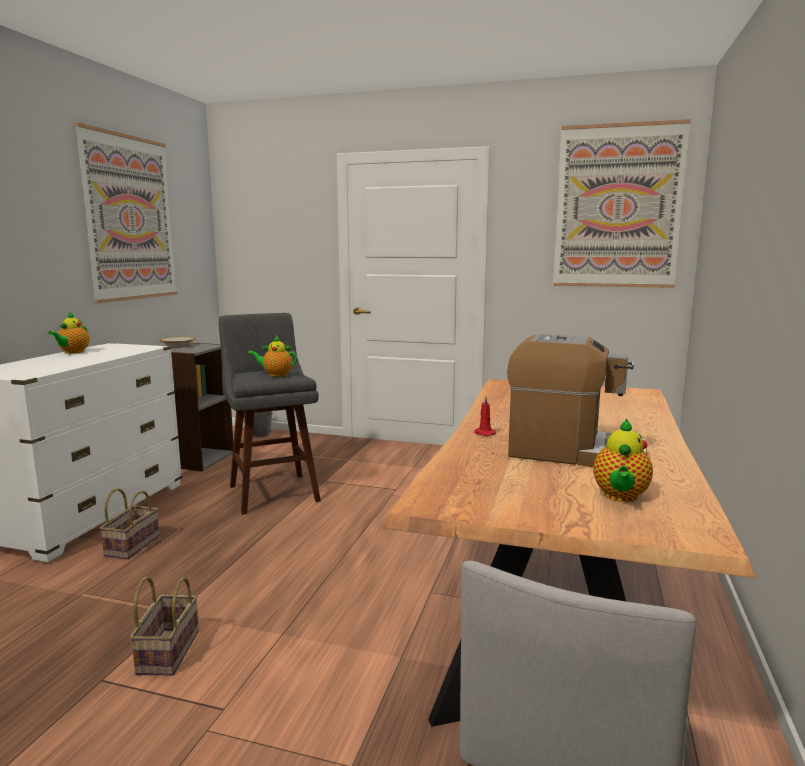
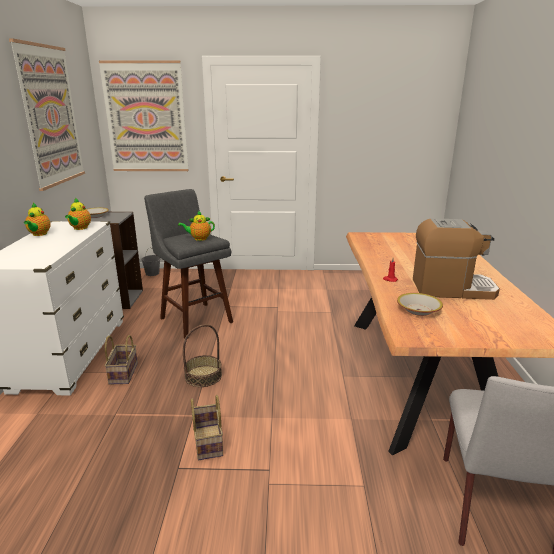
camera: 15 degrees left, 10 degrees up
picture [553,119,691,288] -> picture moved to [99,61,189,171]
teapot [593,418,653,502] -> teapot moved to [65,198,91,230]
none -> basket [183,324,222,387]
none -> bowl [397,293,443,316]

